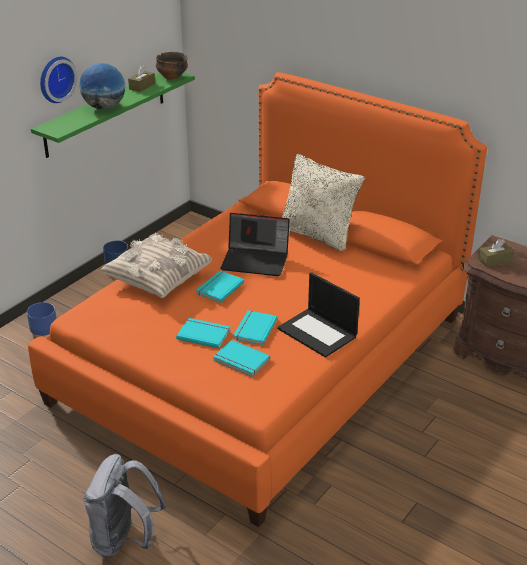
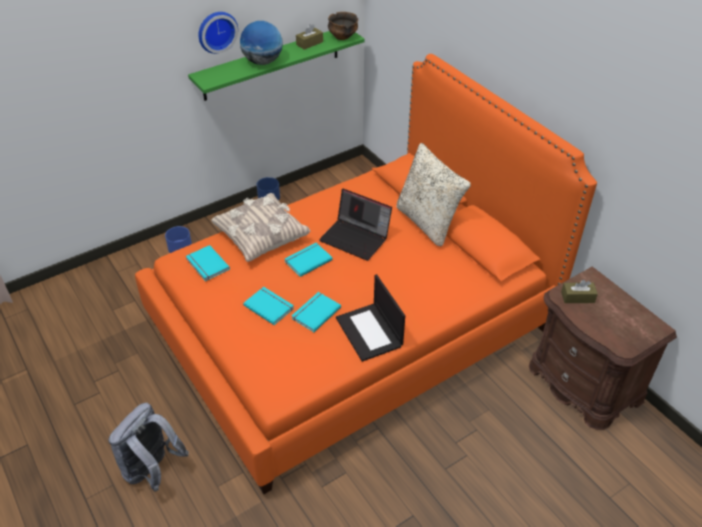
camera: 20 degrees right, 10 degrees up
turquoise book [213,340,270,377] -> turquoise book moved to [186,245,230,281]

